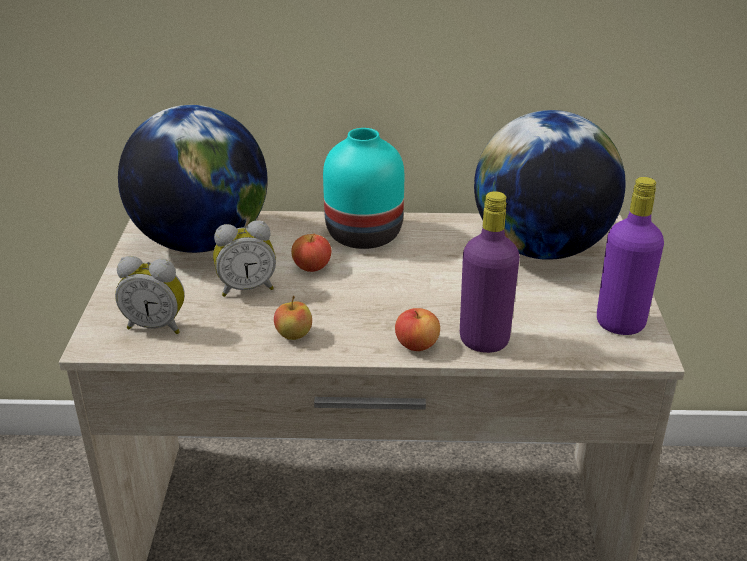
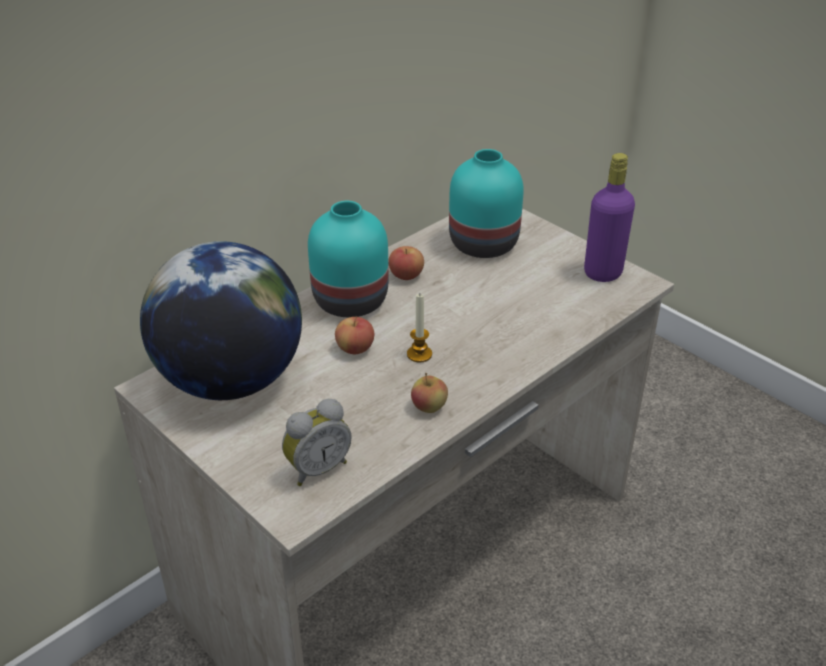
camera: 45 degrees left, 5 degrees up
alarm clock [213,220,276,297] -> none
apple [395,308,440,351] -> apple moved to [389,246,424,280]
purple bottle [460,191,520,353] -> none
globe [474,110,626,260] -> turquoise vase [449,149,524,258]
none -> candle [407,294,432,362]

